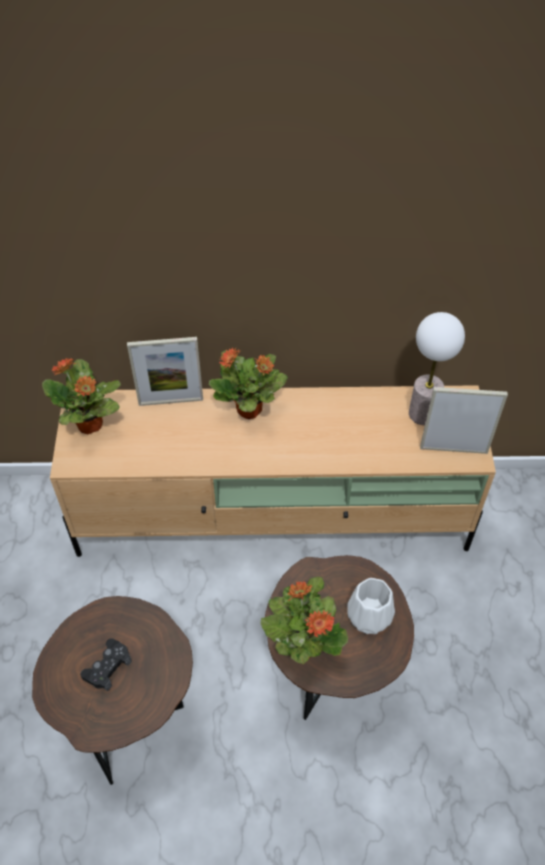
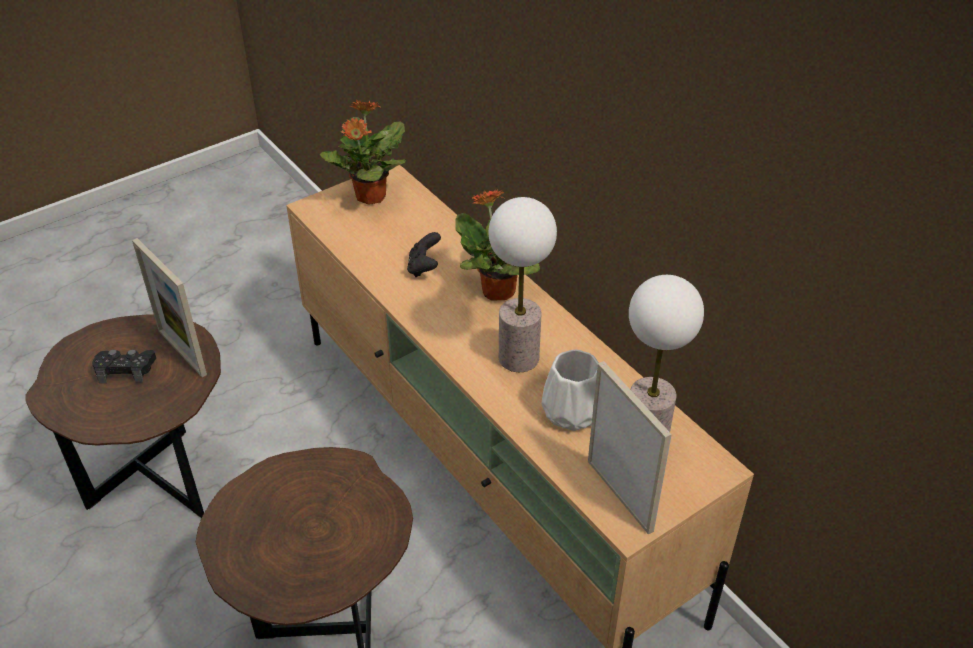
camera: 55 degrees right, 10 degrees down
picture frame [127,337,203,406] -> picture frame moved to [132,238,207,377]
potted plant [260,577,348,664] -> none
white vase [347,578,395,634] -> white vase moved to [541,350,599,431]
none -> black game controller [407,232,441,277]
none -> table lamp [488,197,557,372]

